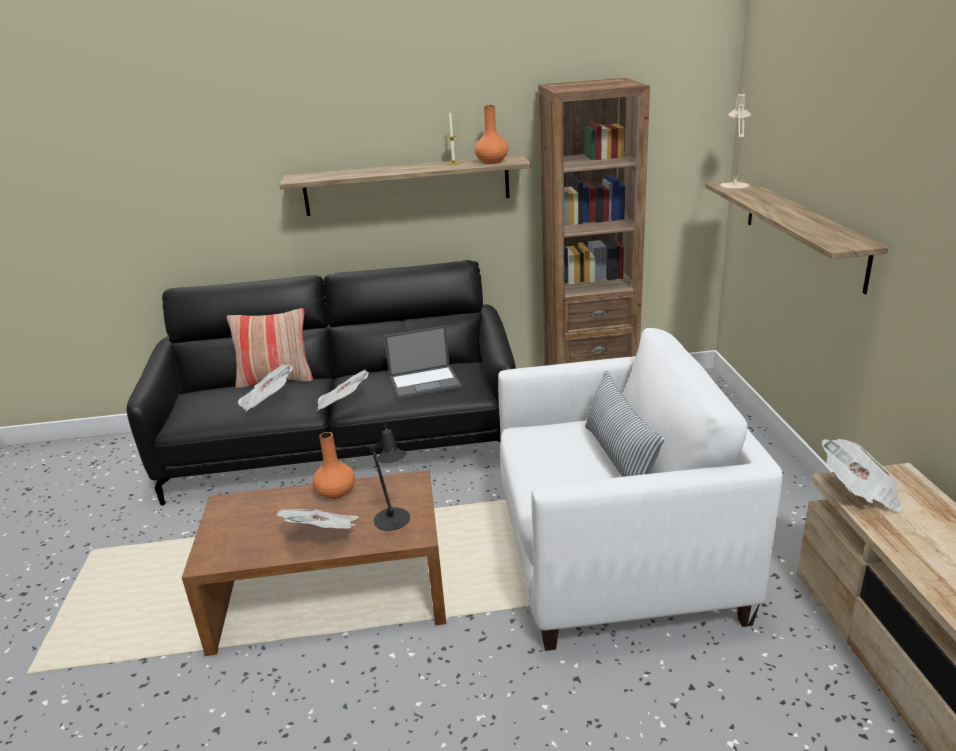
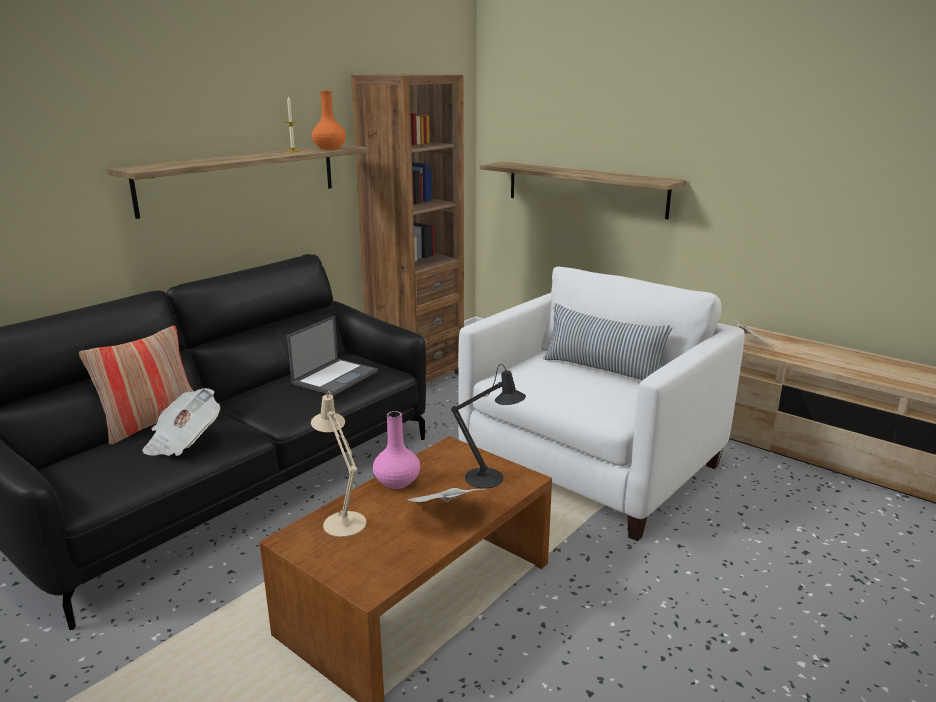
camera: 45 degrees left, 5 degrees down
orange vase [313,432,355,499] -> pink vase [373,411,420,489]
newspaper [317,369,369,411] -> none
beige table lamp [720,89,751,189] -> beige table lamp moved to [311,391,366,537]

